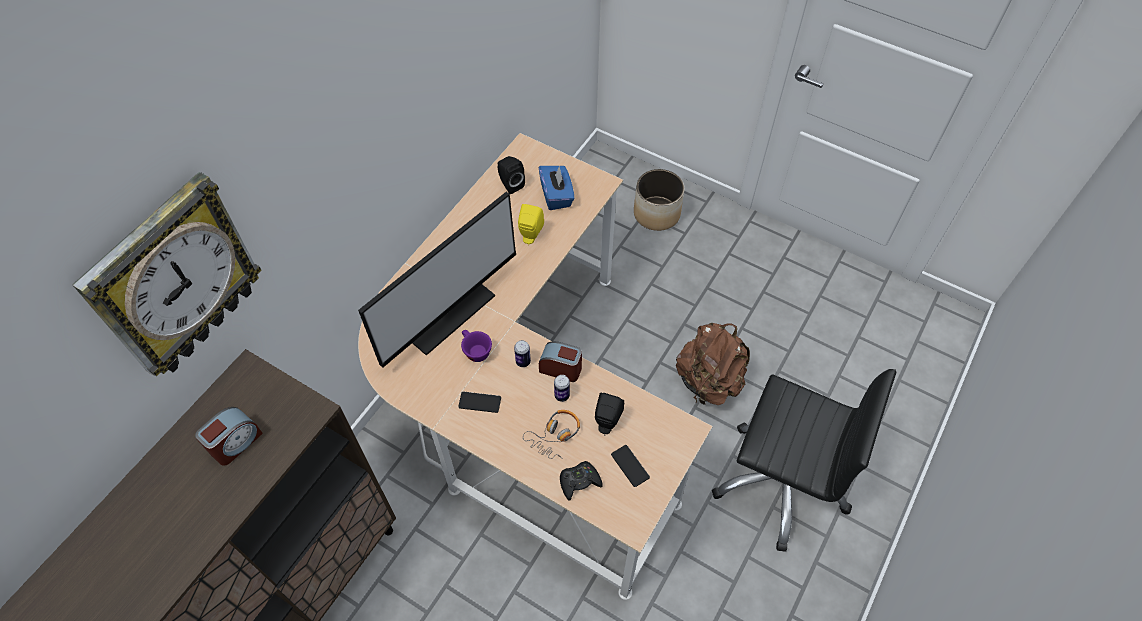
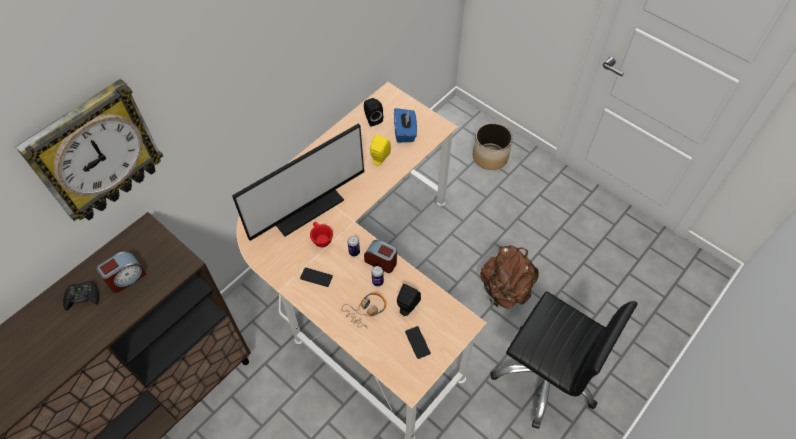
camera: 10 degrees right, 0 degrees up
purple cup [461,330,492,362] -> red cup [310,222,333,247]
black game controller [560,461,603,501] -> black game controller moved to [63,281,99,311]

